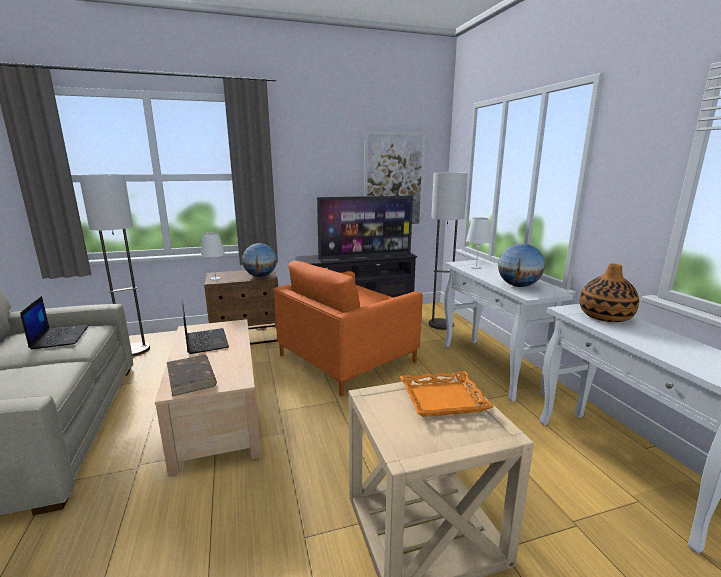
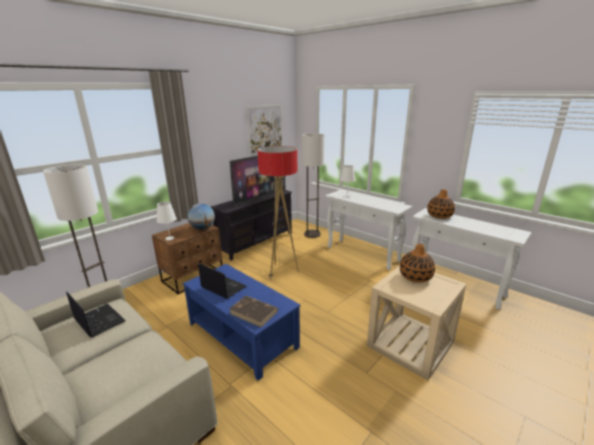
camera: 30 degrees left, 5 degrees up
beige coffee table [155,319,261,476] -> blue coffee table [183,264,300,381]
orange armchair [273,261,423,397] -> floor lamp [257,146,299,280]
orange tray [400,371,494,417] -> vase [400,244,435,283]
globe [498,243,545,287] -> none

